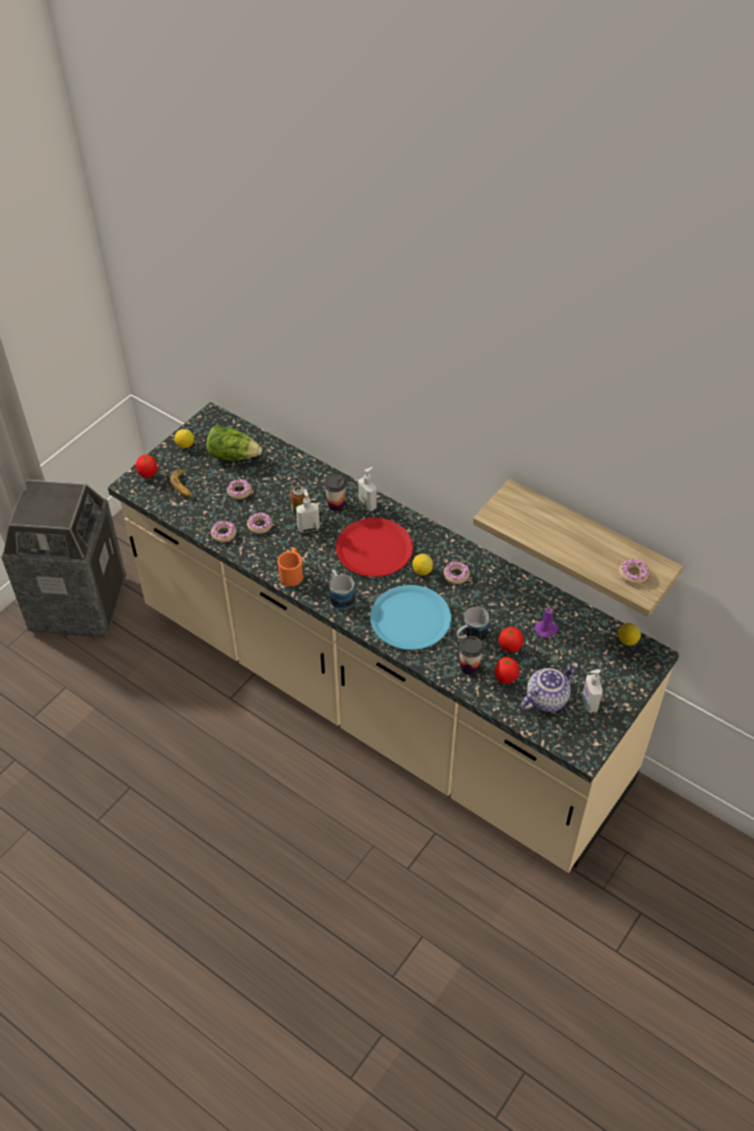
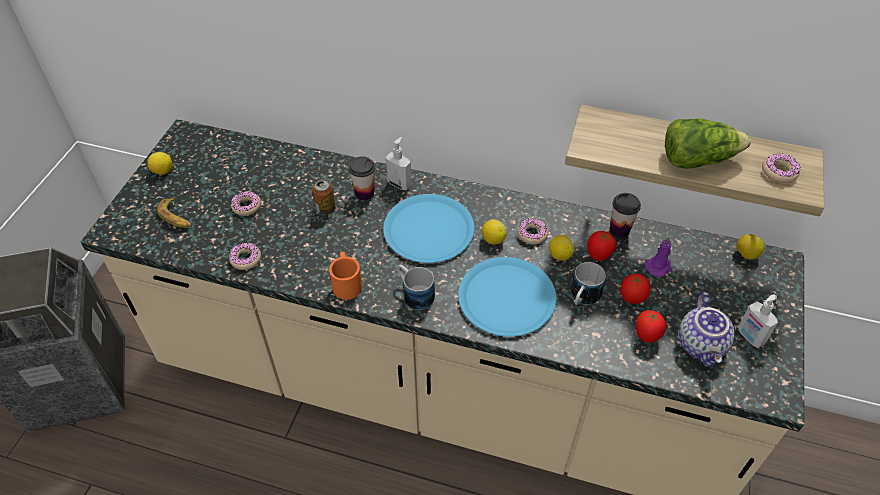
camera: 20 degrees left, 0 degrees up
tomato [136,455,157,478] -> tomato moved to [587,231,616,261]
lettuce [207,425,262,460] -> lettuce moved to [665,119,751,169]
donut [247,513,273,534] -> none
soap dispenser [296,489,320,533] -> none
red plate [336,518,413,577] -> blue plate [383,194,475,263]
cup [459,636,484,675] -> cup moved to [610,193,641,238]
teapot [521,662,578,712] -> teapot turned 150 degrees clockwise [679,292,735,367]
none -> lemon [549,235,574,261]

